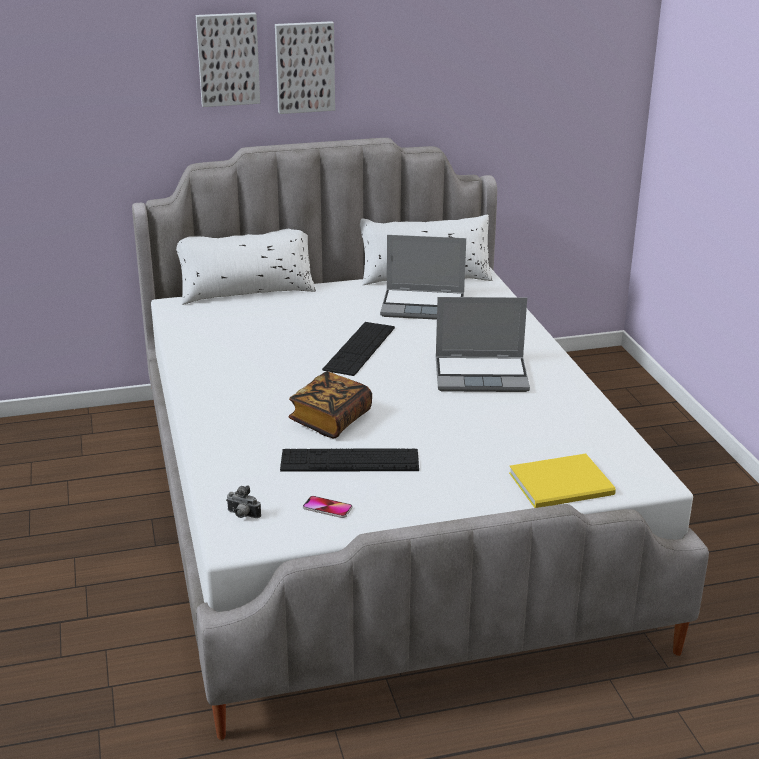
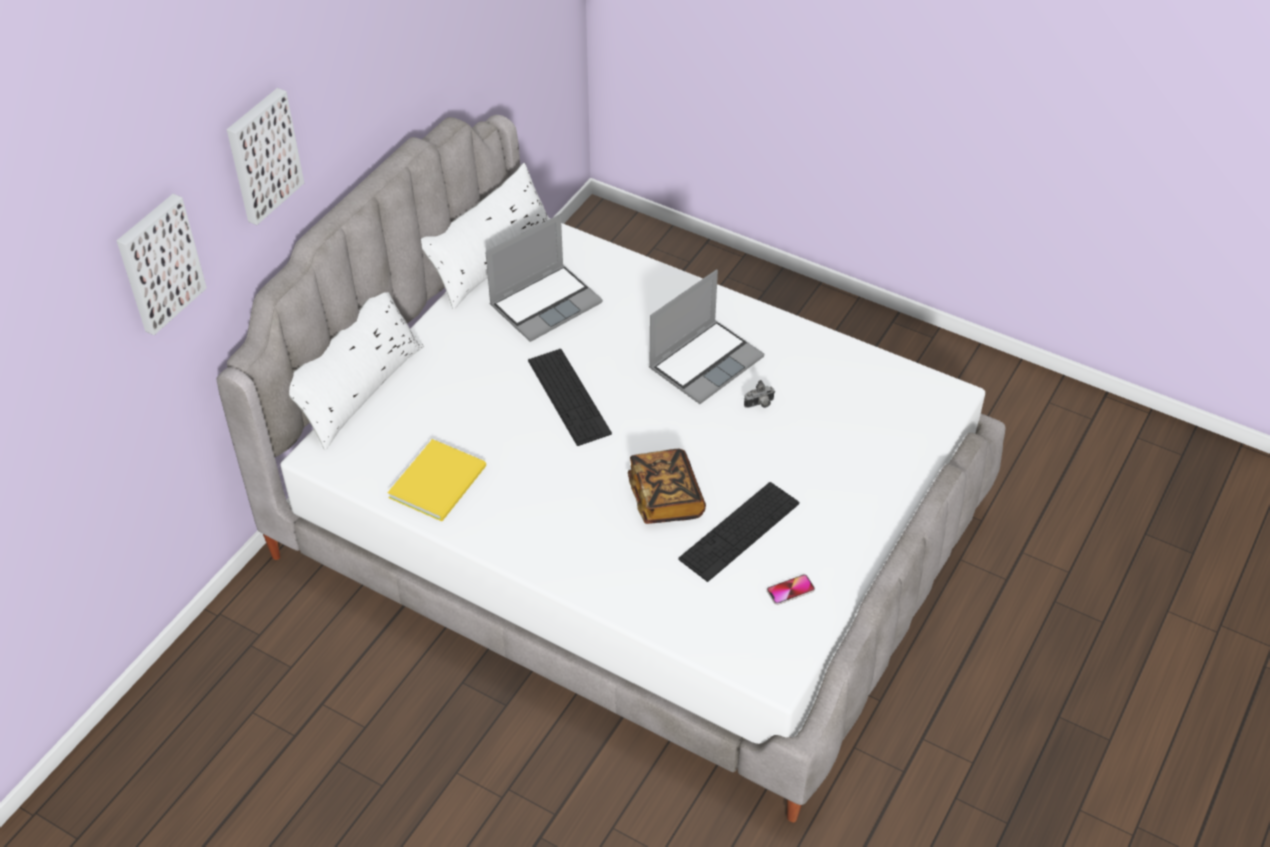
camera: 45 degrees left, 20 degrees up
camera [226,485,261,518] -> camera moved to [744,380,775,408]
picture [275,21,335,114] -> picture moved to [117,194,207,335]
yellow book [509,454,616,508] -> yellow book moved to [388,439,486,521]

